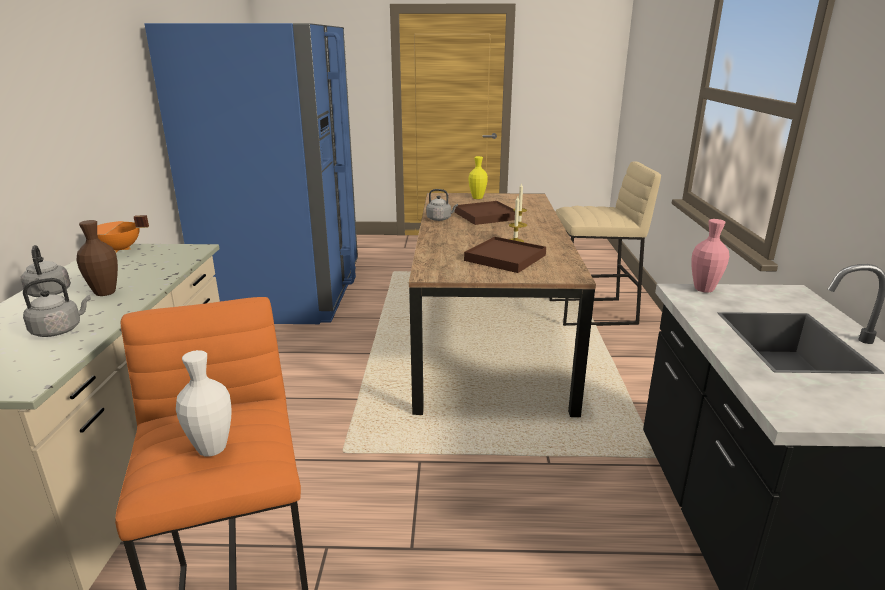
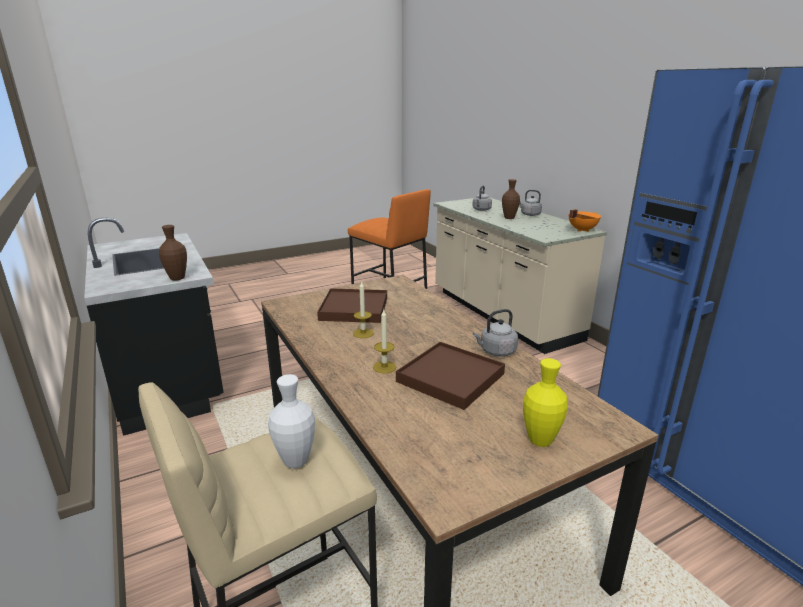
camera: 150 degrees right, 0 degrees up
white vase [176,350,231,457] -> white vase moved to [268,374,315,468]
pink vase [691,219,729,293] -> brown vase [159,225,187,280]

